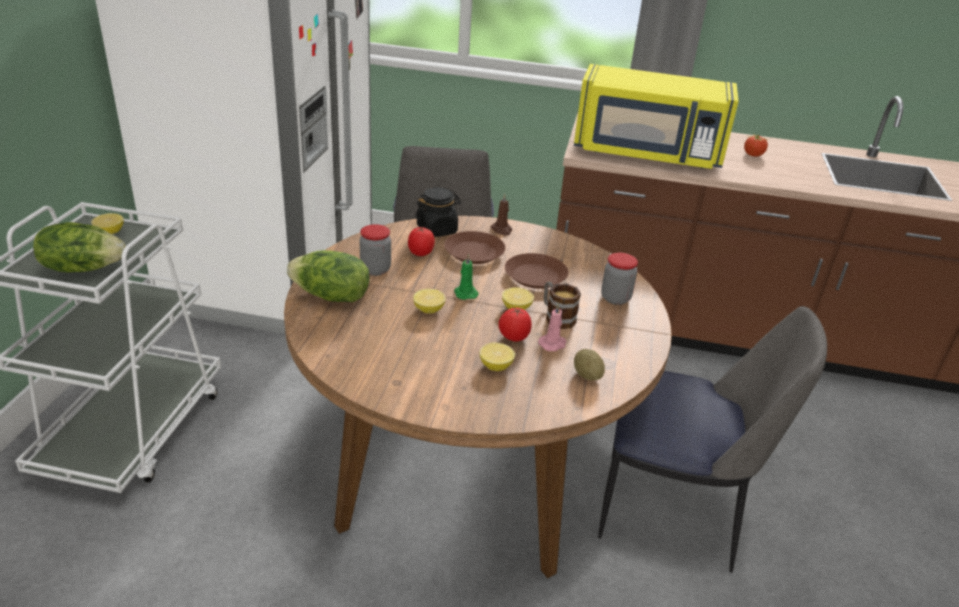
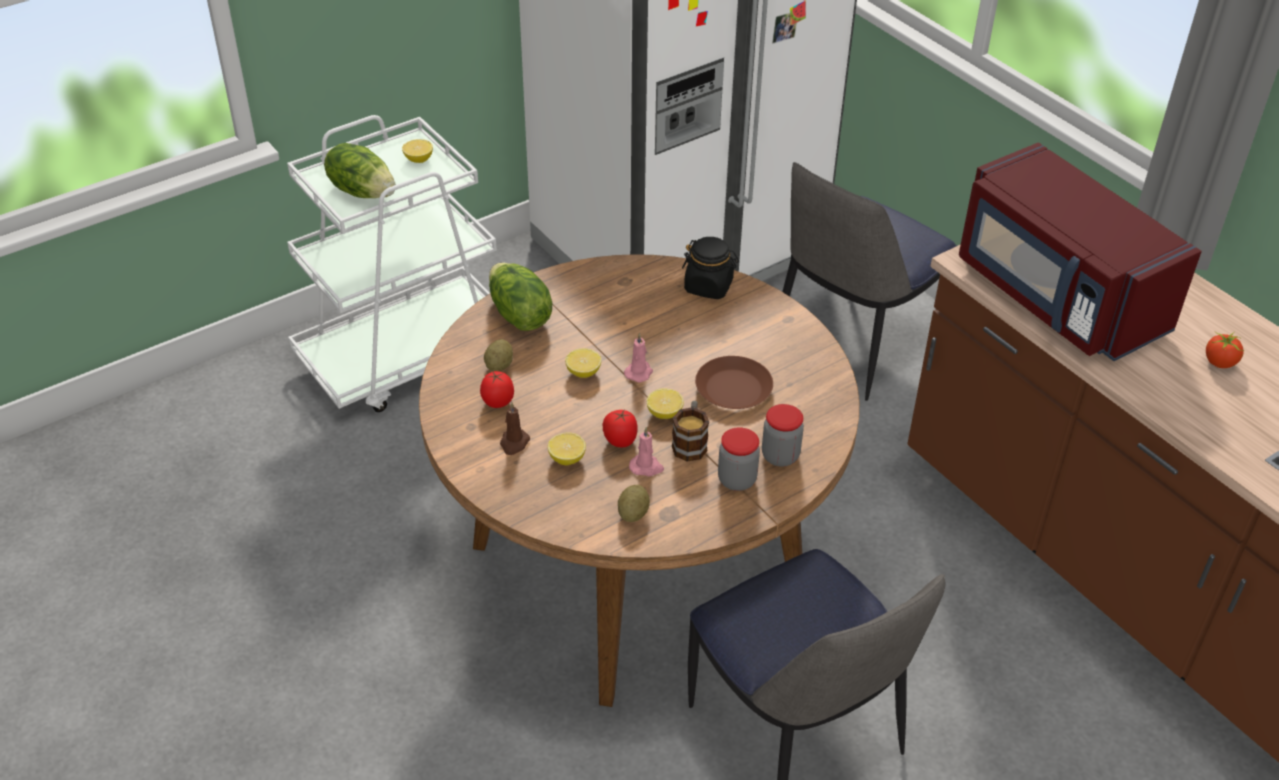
camera: 45 degrees right, 10 degrees up
jar [360,224,391,276] -> jar moved to [718,427,760,491]
tomato [408,227,435,256] -> tomato moved to [480,371,514,408]
brown plate [444,231,506,264] -> none
green candle [454,254,479,300] -> pink candle [624,333,653,382]
brown candle [490,194,512,236] -> brown candle moved to [500,403,530,455]
yellow microwave [574,64,739,169] -> red microwave [959,142,1202,361]
none -> potato [484,339,513,372]

